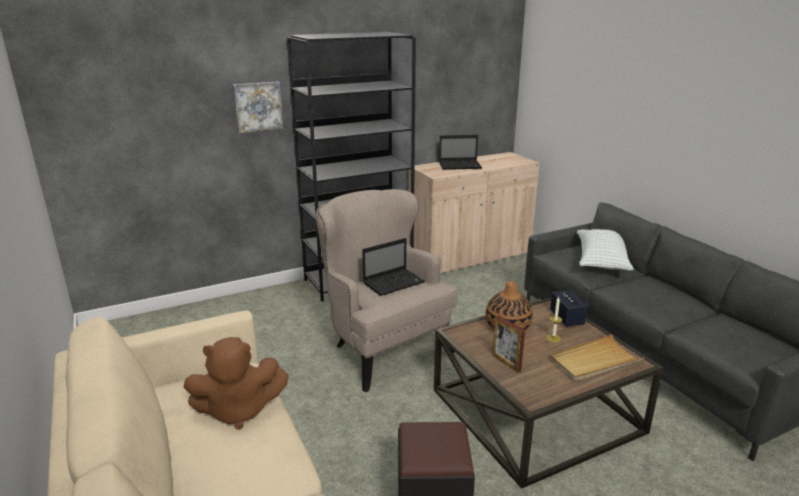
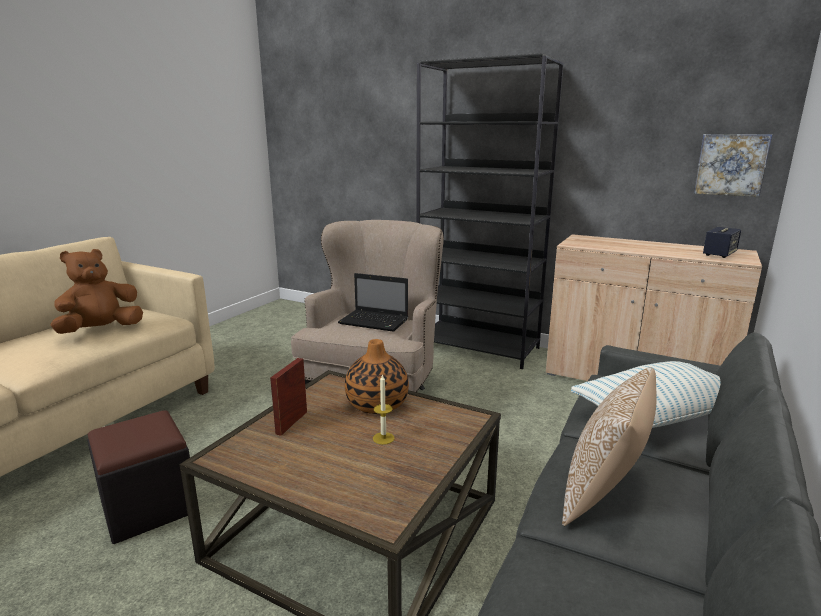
camera: 55 degrees right, 5 degrees down
brown plush toy [183,337,289,430] -> brown plush toy turned 90 degrees clockwise [50,249,143,334]
picture [232,82,284,133] -> picture moved to [694,134,772,197]
laptop [439,135,482,170] -> none
beige tray [549,334,645,381] -> none
speaker [550,290,587,327] -> speaker moved to [703,227,741,258]
none -> pillow [562,367,657,526]

